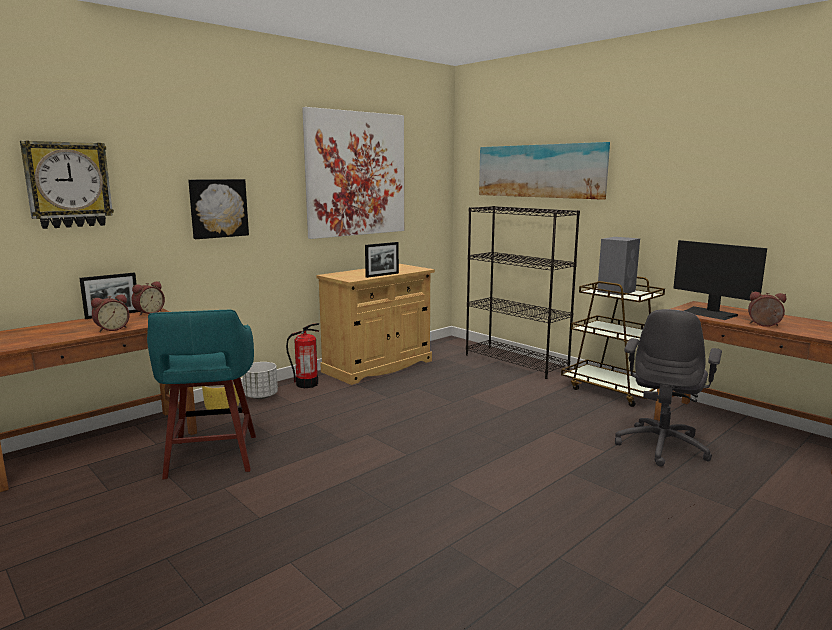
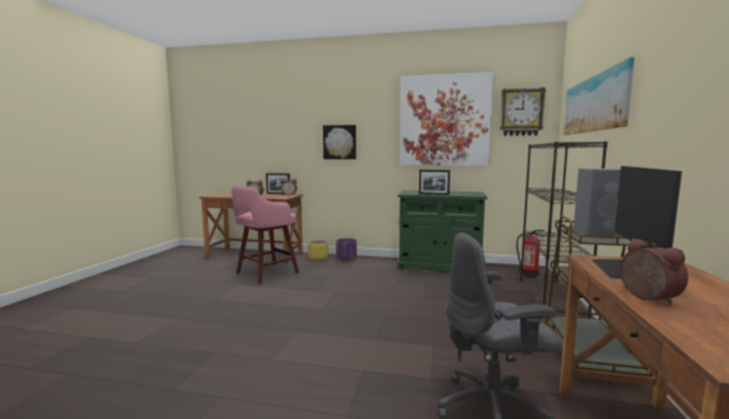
camera: 55 degrees right, 5 degrees down
wall clock [20,141,114,229] -> wall clock moved to [500,87,546,136]
turquoise stool [147,310,256,479] -> pink stool [232,185,299,284]
white planter [243,362,278,399] -> purple planter [336,238,357,261]
fire extinguisher [286,323,319,388] -> fire extinguisher moved to [516,230,544,278]
beige cabinet [316,264,435,385] -> green cabinet [398,190,487,272]

